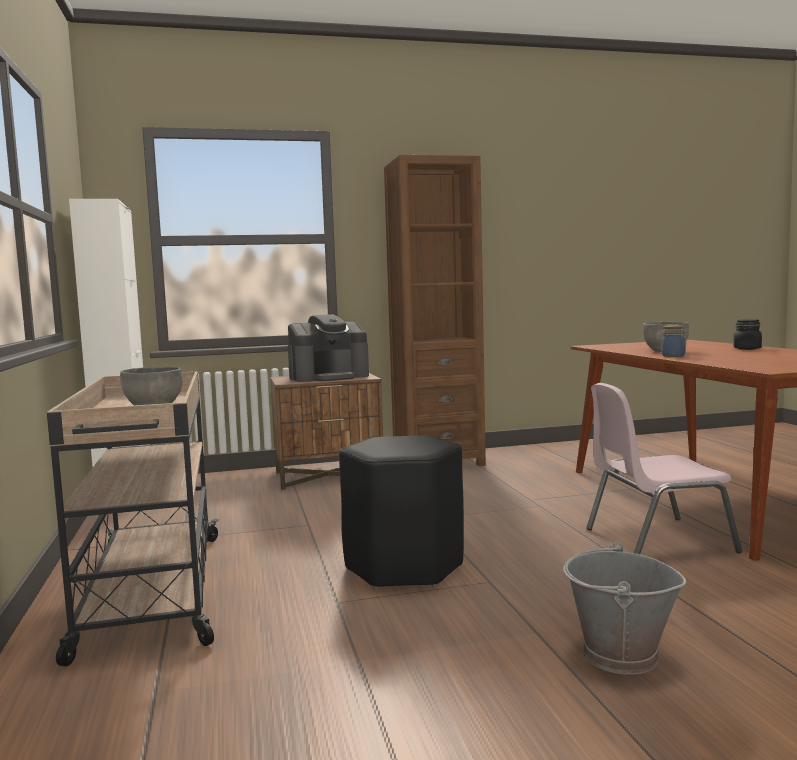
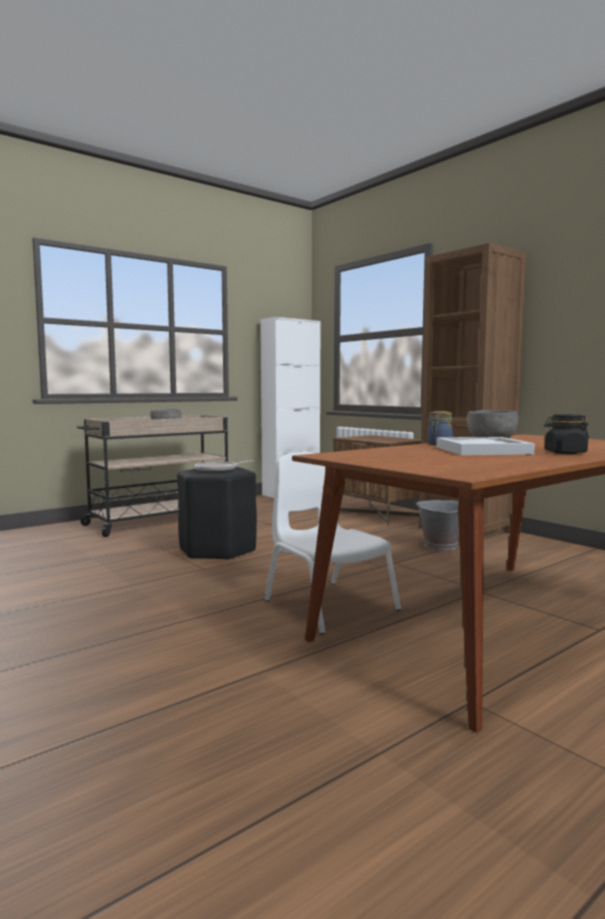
camera: 65 degrees right, 0 degrees up
coffee machine [288,314,369,382] -> none
grey bucket [563,541,687,675] -> grey bucket moved to [416,500,459,551]
pink chair [586,383,742,554] -> white chair [265,452,401,634]
none -> frying pan [195,460,254,473]
none -> white tray [436,437,535,455]

